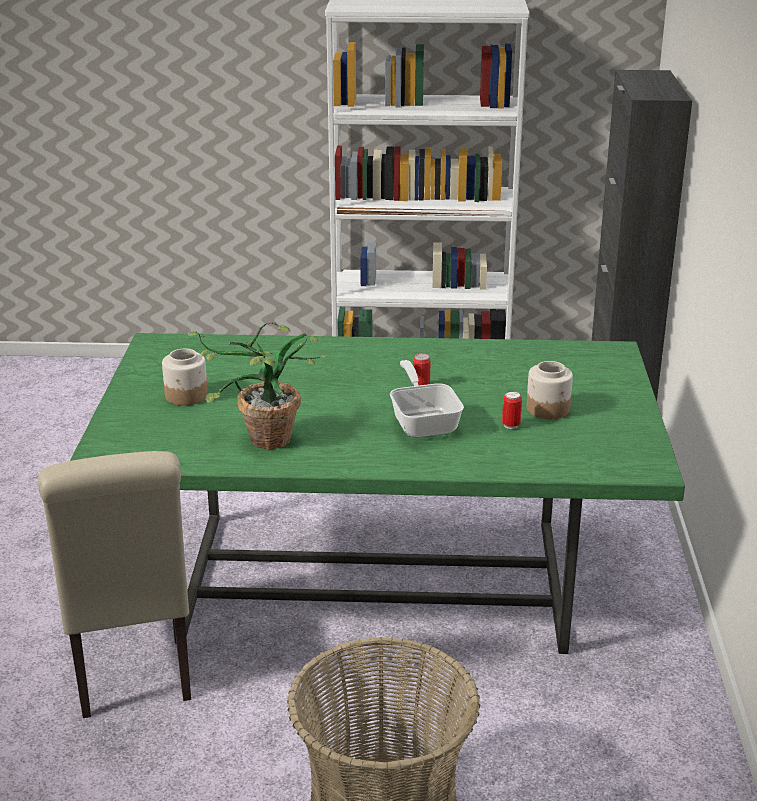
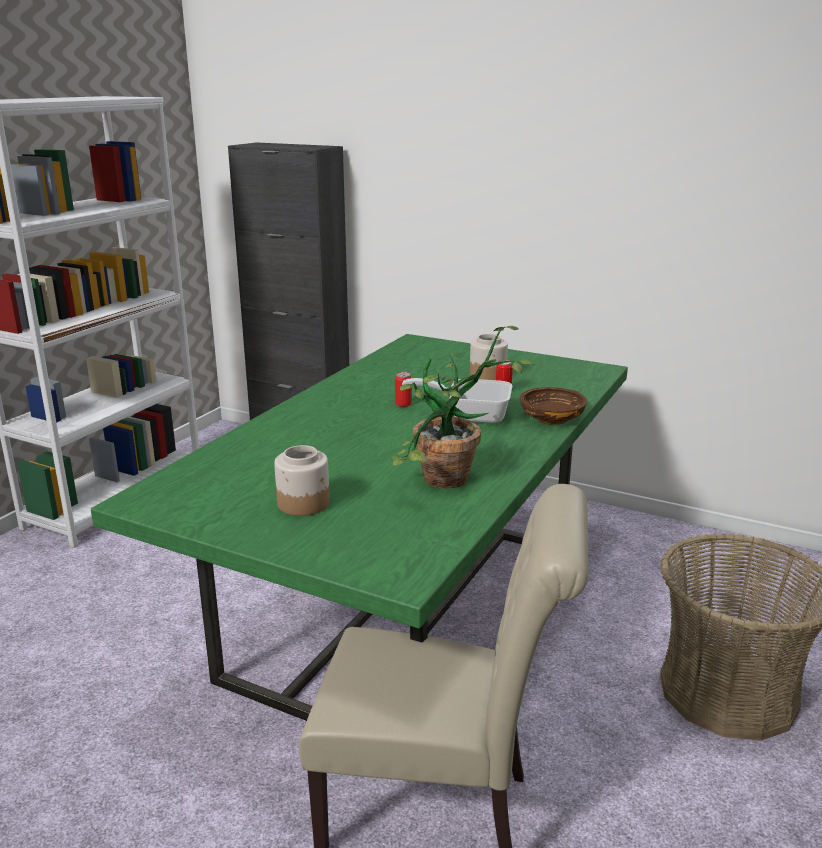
camera: 65 degrees left, 5 degrees down
none -> brown bowl [520,387,587,425]

